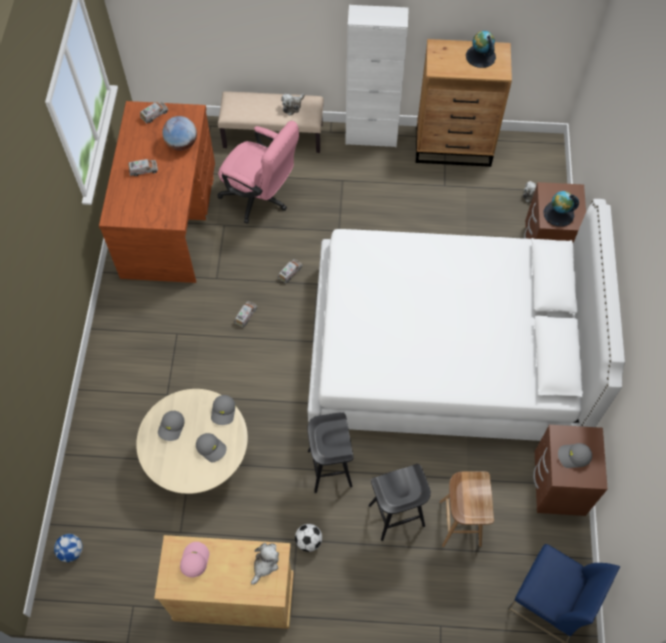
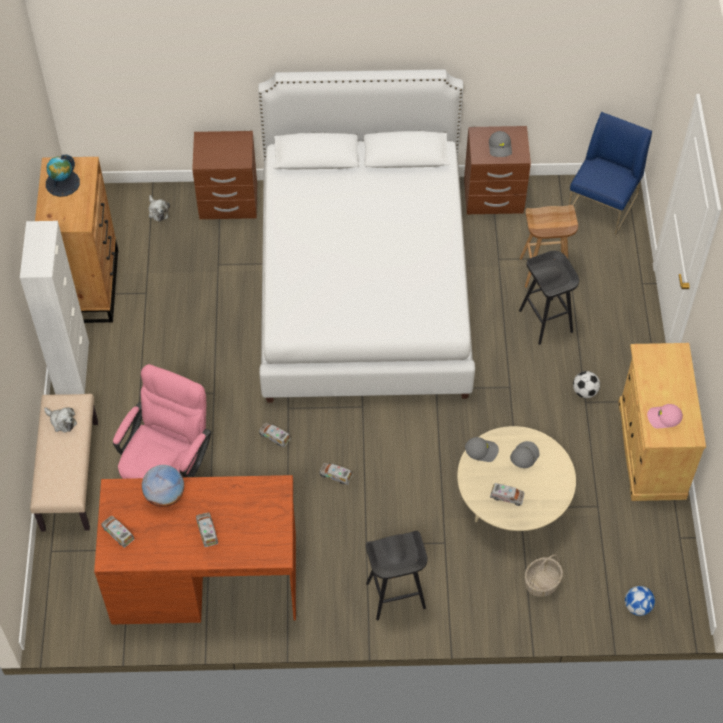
camera: 95 degrees left, 5 degrees down
grey cap [158,411,185,441] -> toy truck [490,483,525,506]
plush toy [251,543,279,585] -> none
black stool [307,412,354,493] -> black stool moved to [366,531,428,620]
globe [543,191,579,227] -> none
none -> basket [524,554,563,597]

